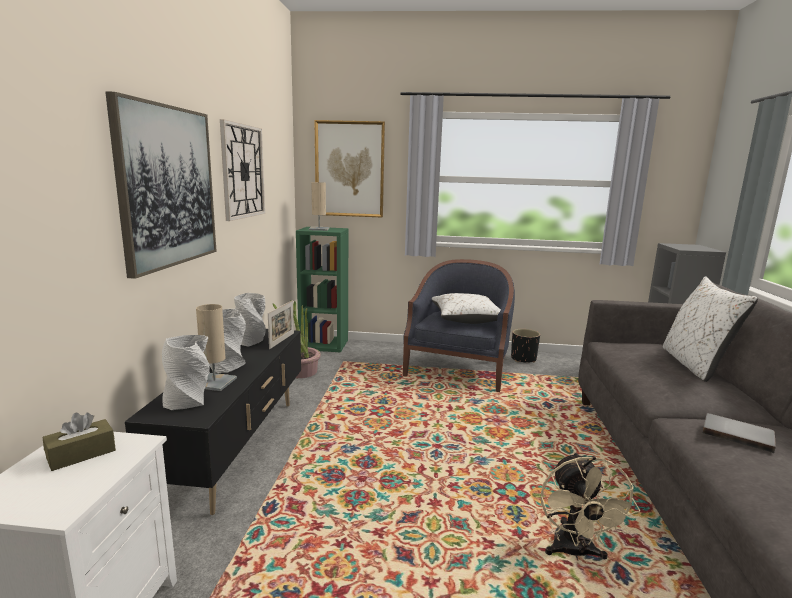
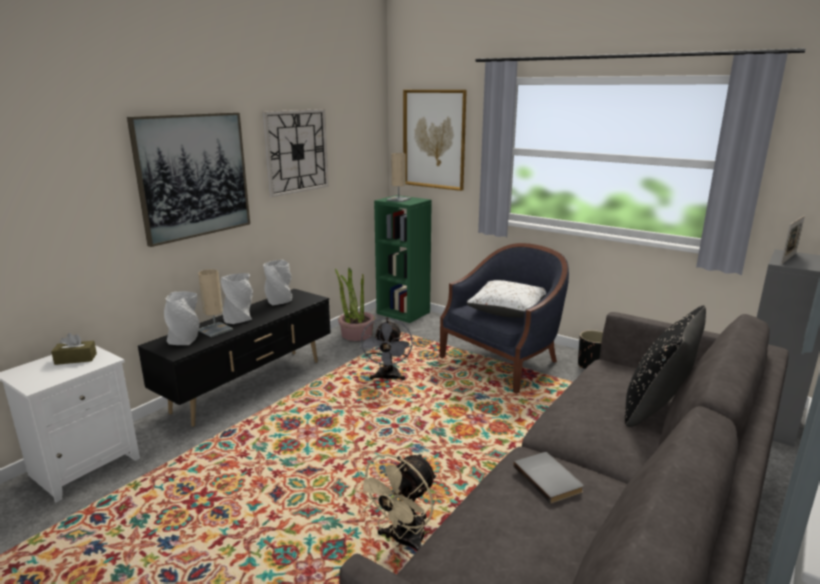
camera: 30 degrees right, 5 degrees up
picture frame [268,300,294,349] -> picture frame moved to [781,215,805,264]
white pillow [663,276,758,382] -> black pillow [625,305,706,427]
none -> grey fan [360,317,413,380]

